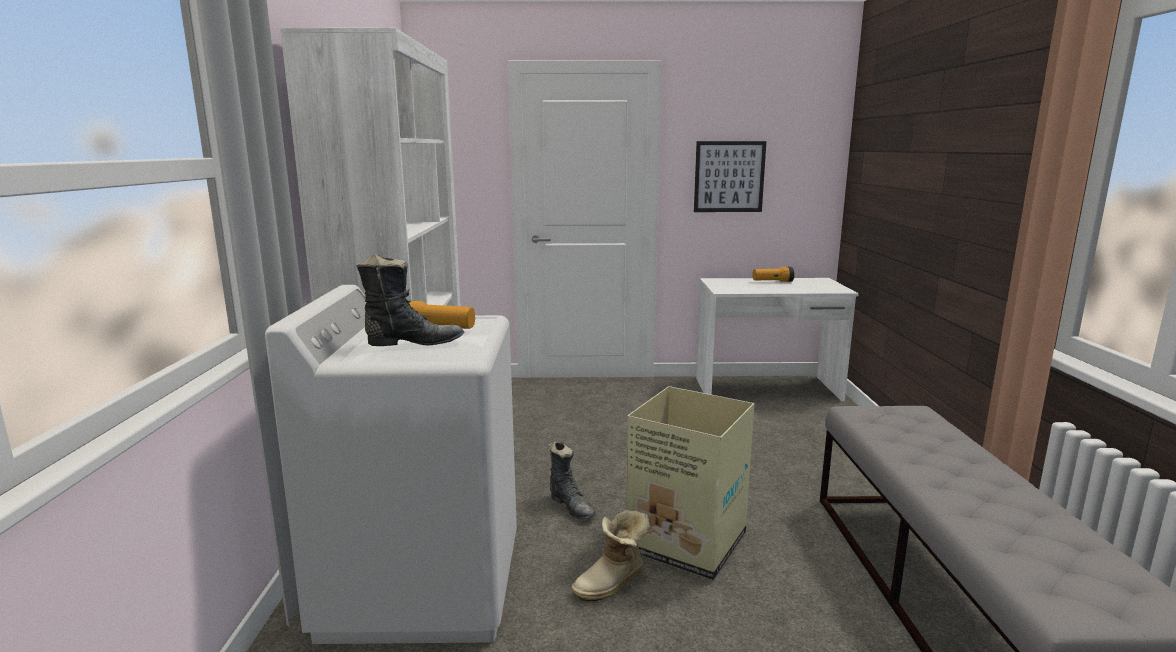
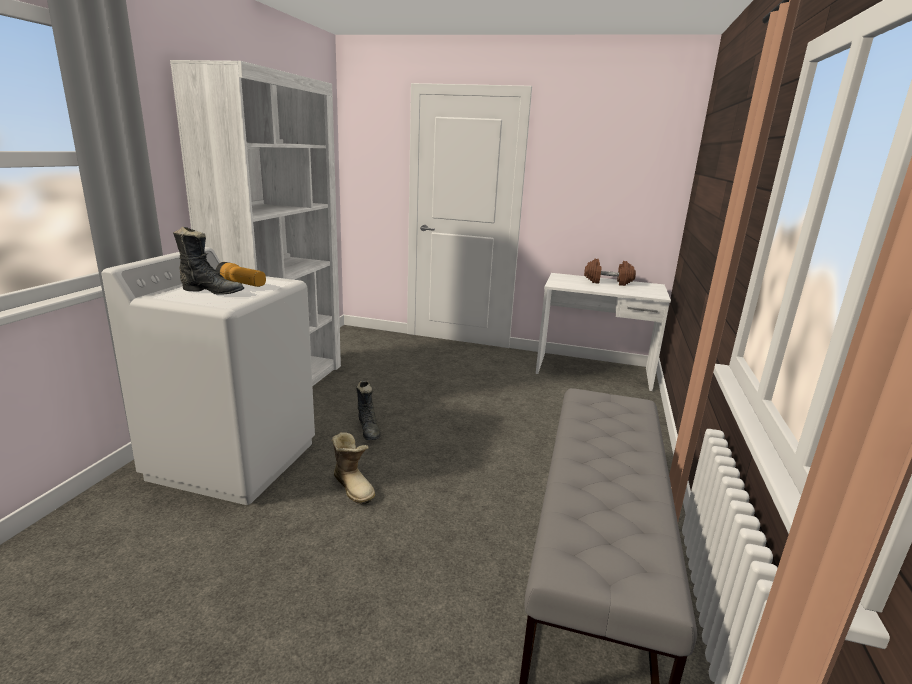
camera: 15 degrees right, 5 degrees up
boot [571,509,650,602] -> boot turned 105 degrees counterclockwise [331,432,375,505]
cardboard box [626,386,755,580] -> none
picture [694,141,766,212] -> none
flashlight [753,267,795,282] -> brown dumbbell [584,259,636,286]

